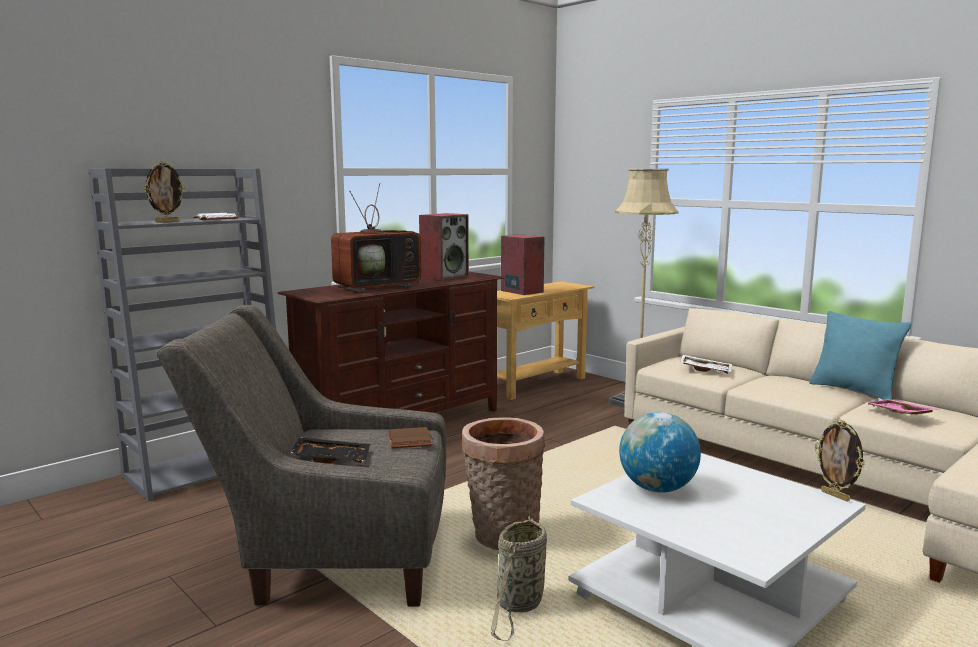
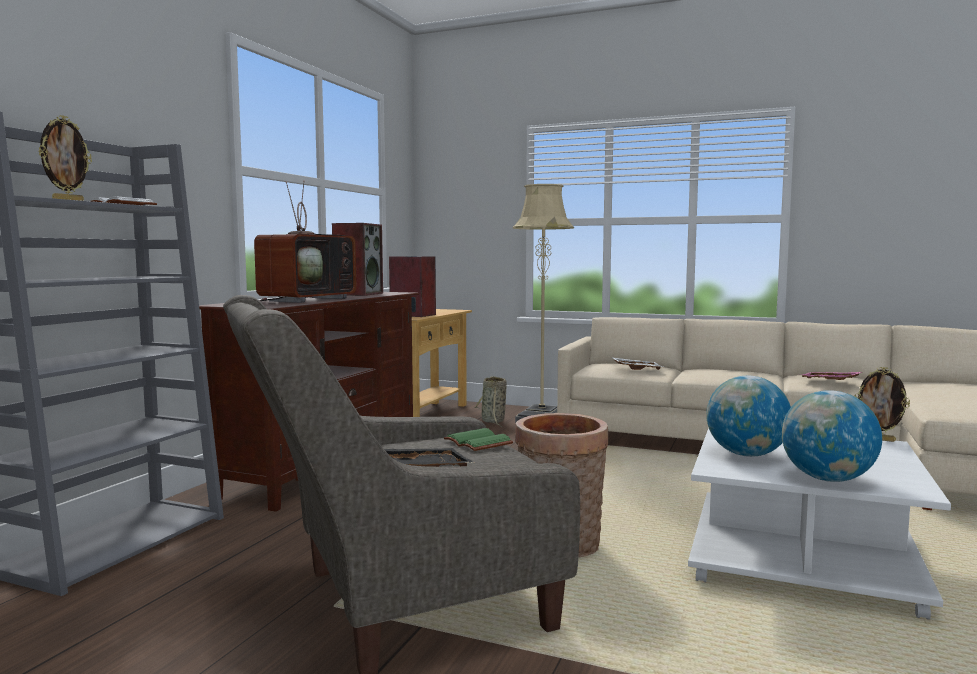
camera: 25 degrees left, 5 degrees down
brown book [388,427,433,448] -> green book [444,428,513,451]
basket [491,516,547,641] -> basket moved to [474,376,507,427]
turquoise pillow [809,311,912,400] -> none
none -> globe [782,390,882,482]

